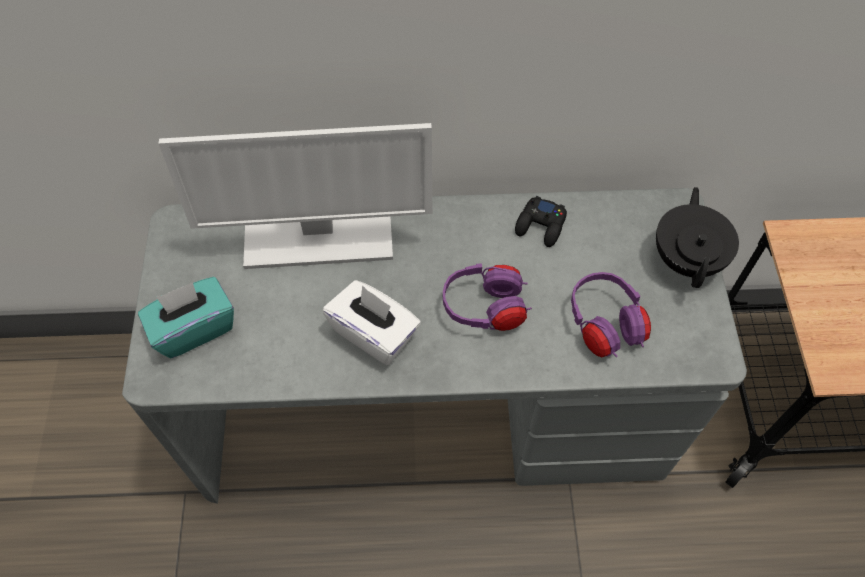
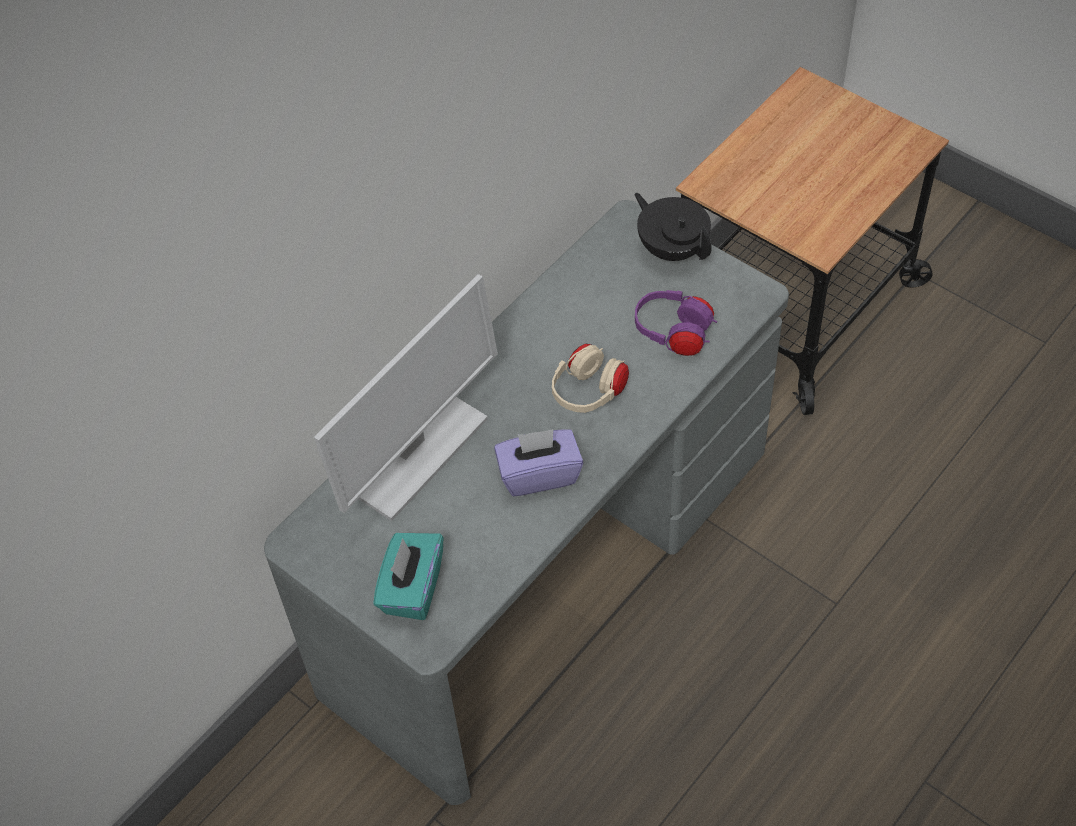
camera: 45 degrees left, 5 degrees down
white tissue box [323,280,421,365] -> purple tissue box [494,429,583,496]
purple headphones [443,263,532,331] -> beige headphones [552,344,629,413]
black game controller [515,196,567,247] -> none

